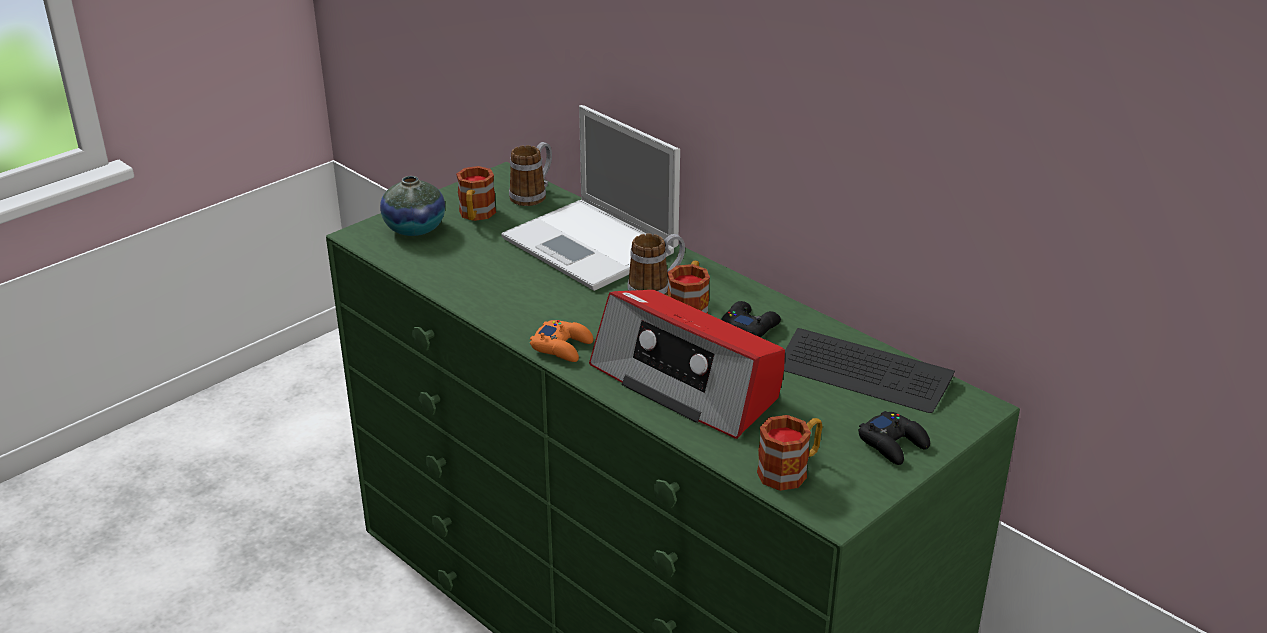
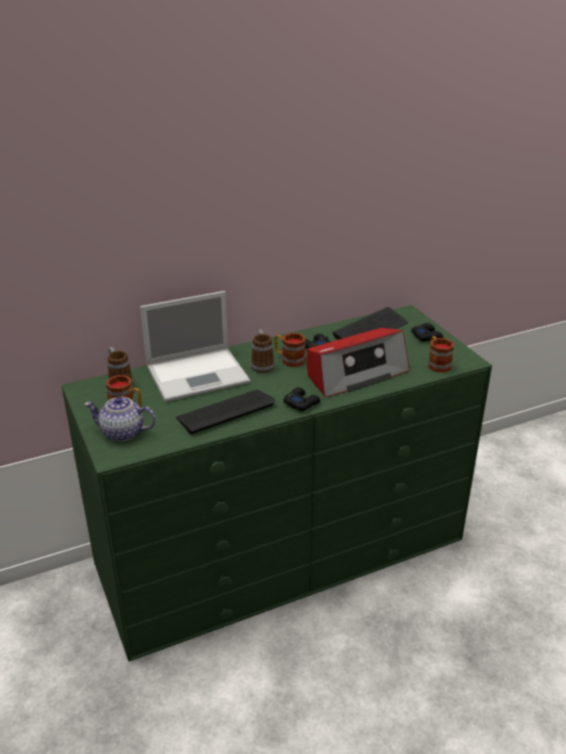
camera: 70 degrees left, 0 degrees up
vase [380,176,445,236] -> teapot [84,397,156,441]
orange game controller [530,320,593,362] -> black game controller [284,387,321,411]
none -> keyboard [176,390,275,434]

